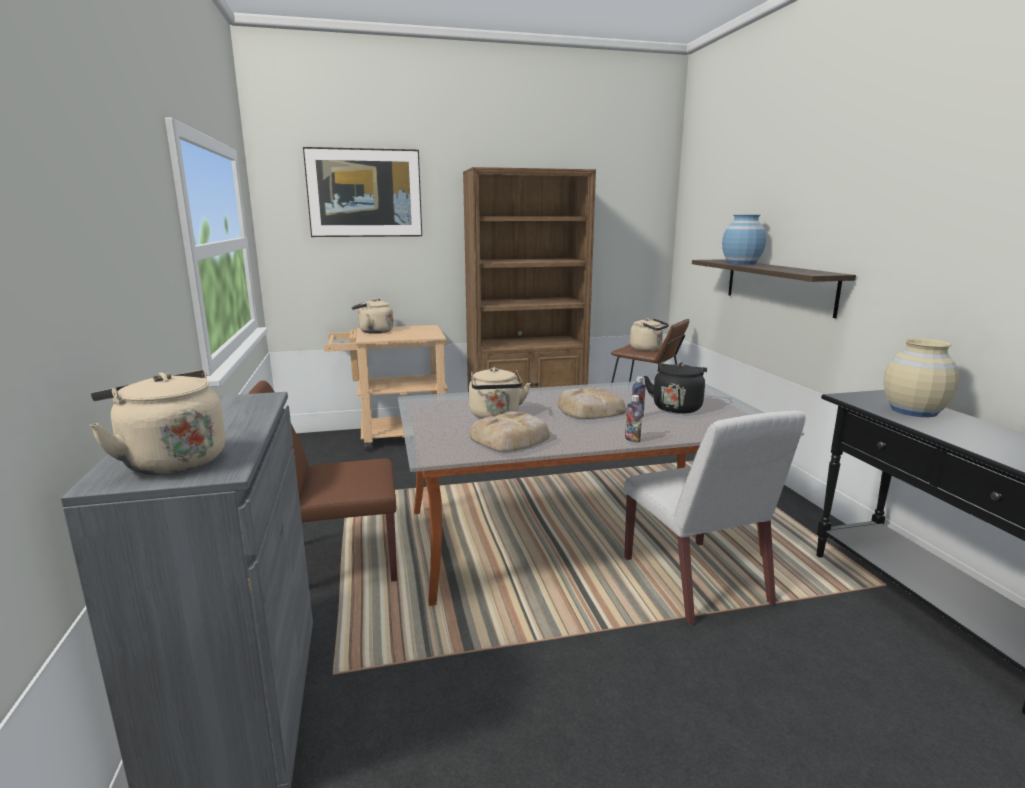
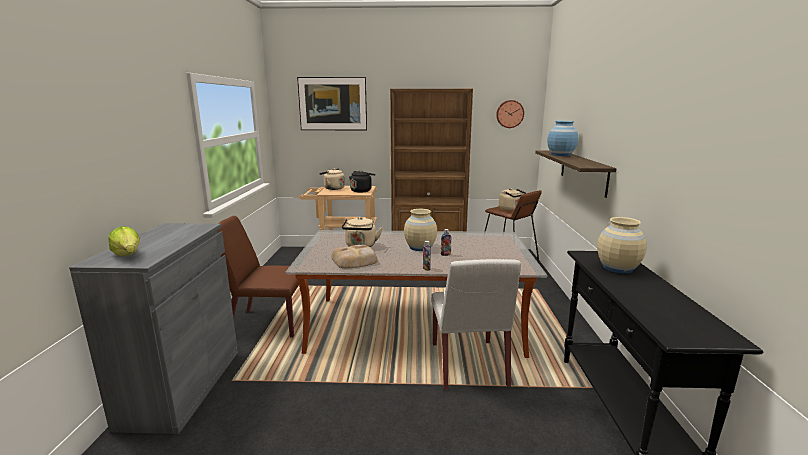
camera: 15 degrees right, 0 degrees up
beige kettle [89,370,226,475] -> lettuce [108,226,140,256]
bread [557,387,626,419] -> beige vase [404,209,437,251]
black kettle [644,362,707,414] -> black kettle moved to [349,170,375,193]
none -> wall clock [496,100,524,128]

